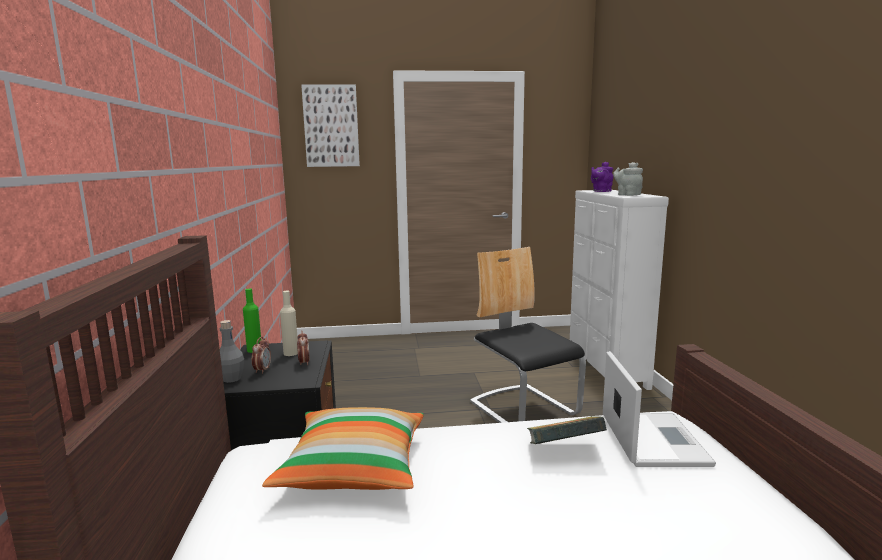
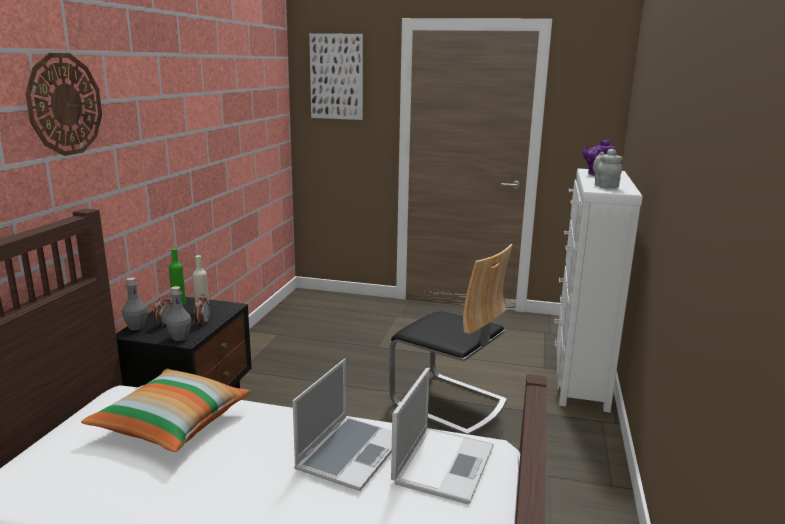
camera: 20 degrees right, 5 degrees up
chair [470,247,586,423] -> chair turned 135 degrees clockwise [389,244,512,435]
book [527,416,606,444] -> laptop [293,358,392,491]
none -> wall clock [25,53,102,156]
none -> grey bottle [166,286,191,341]

